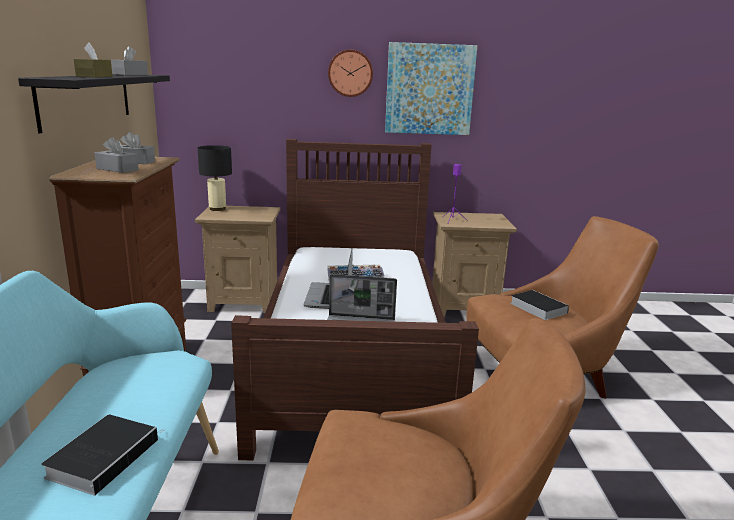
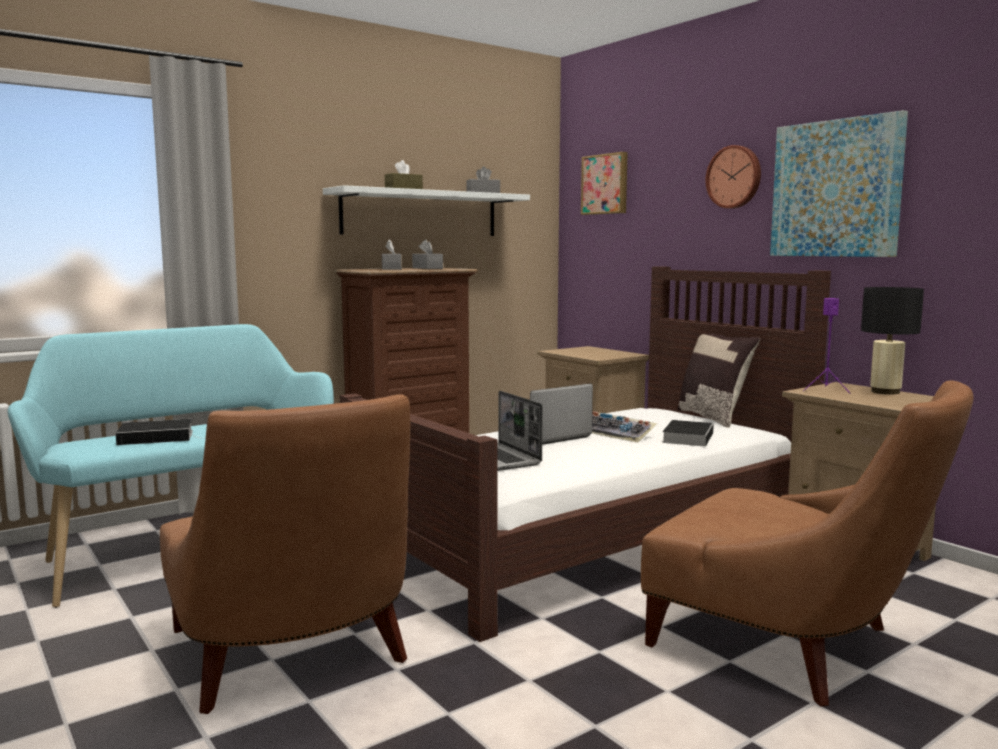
camera: 55 degrees right, 10 degrees down
black shelf [18,75,170,133] -> white shelf [323,185,530,236]
black table lamp [198,145,232,211] -> black table lamp moved to [861,287,924,394]
book [510,290,569,320] -> book moved to [662,420,714,447]
none -> picture [581,152,628,215]
none -> pillow [677,334,760,428]

